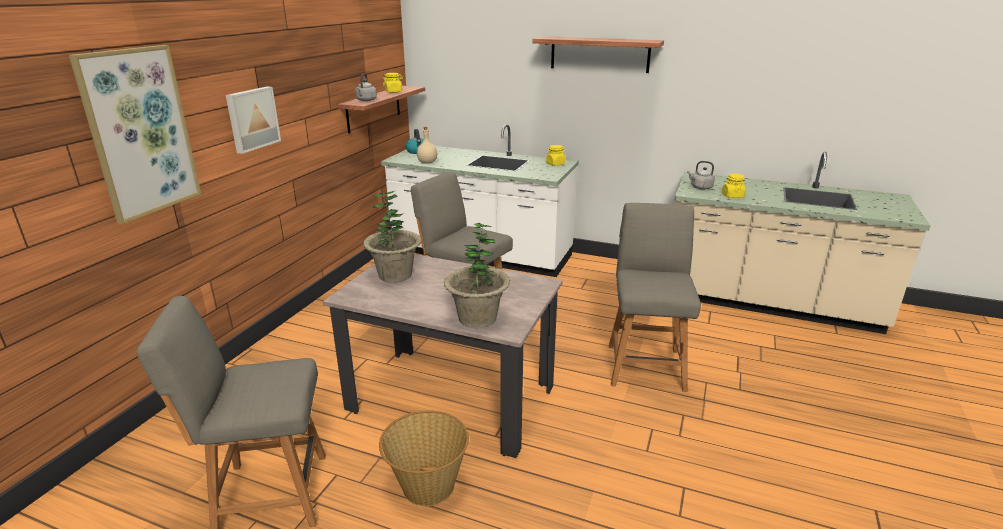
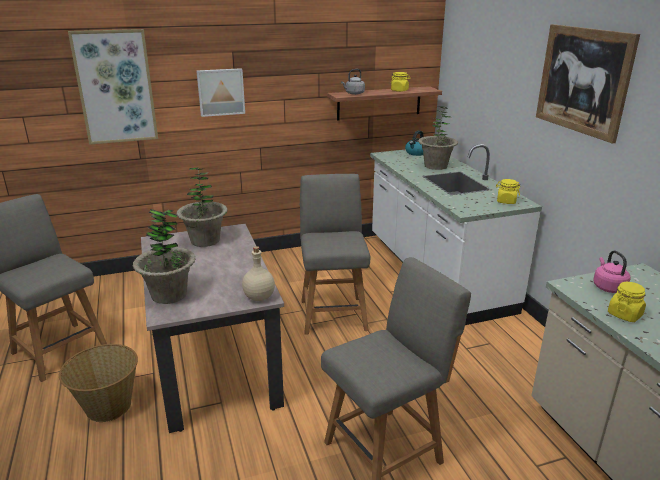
camera: 50 degrees right, 0 degrees up
beige bottle [417,127,437,164] -> beige bottle moved to [242,246,275,301]
shelf [532,36,664,73] -> picture [536,24,640,144]
grey kettle [687,161,715,189] -> pink kettle [593,250,631,293]
none -> potted plant [418,106,458,170]

